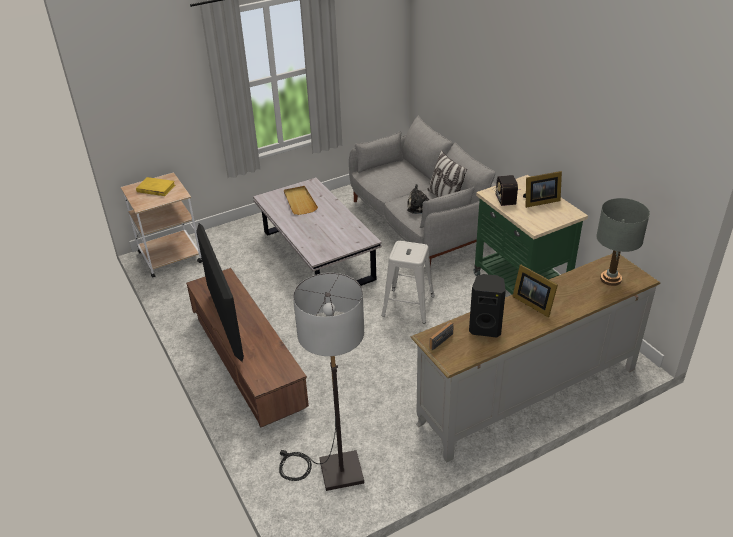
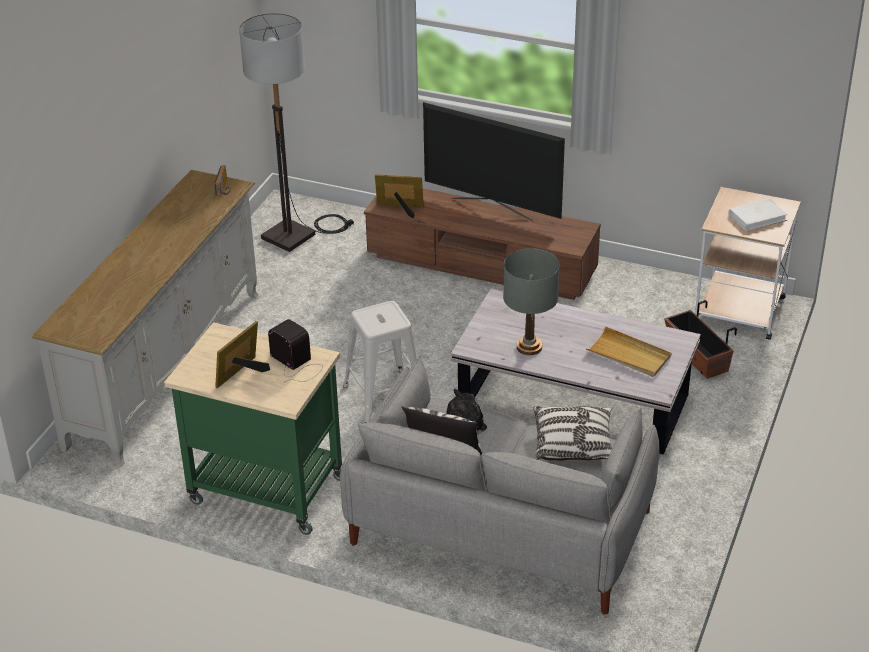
camera: 140 degrees right, 0 degrees up
yellow book [136,177,175,196] -> white book [729,199,787,231]
black speaker [469,274,506,337] -> none
picture frame [512,265,558,317] -> picture frame moved to [375,174,424,218]
grey table lamp [596,198,650,286] -> grey table lamp moved to [503,248,560,355]
none -> pillow [534,406,612,461]
none -> planter [664,300,737,379]

